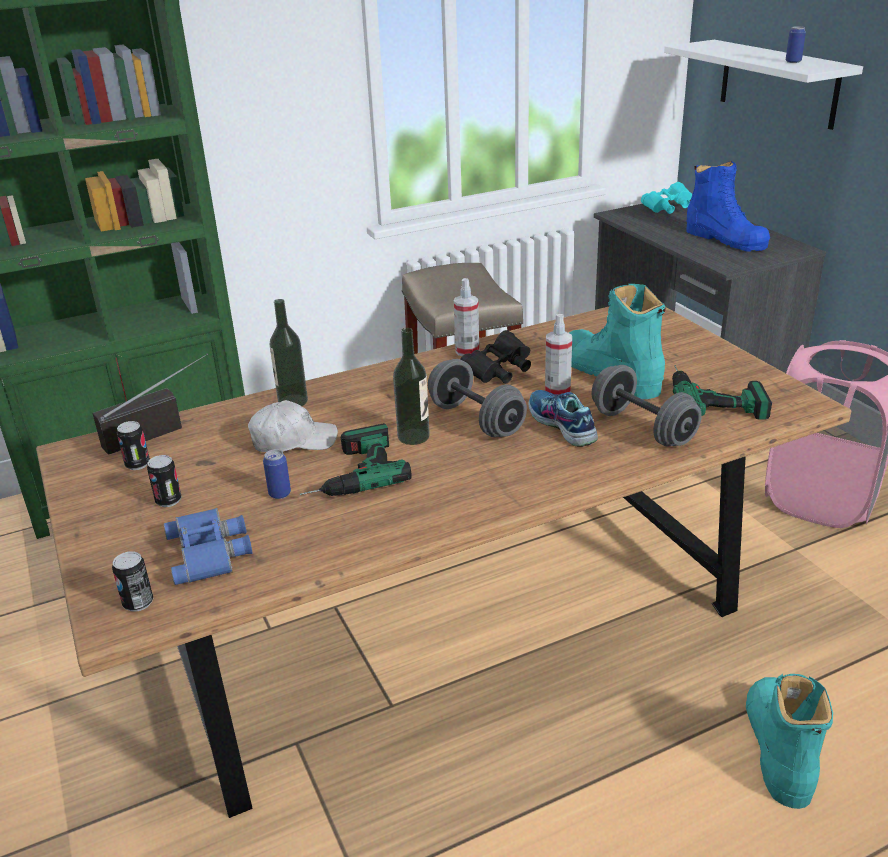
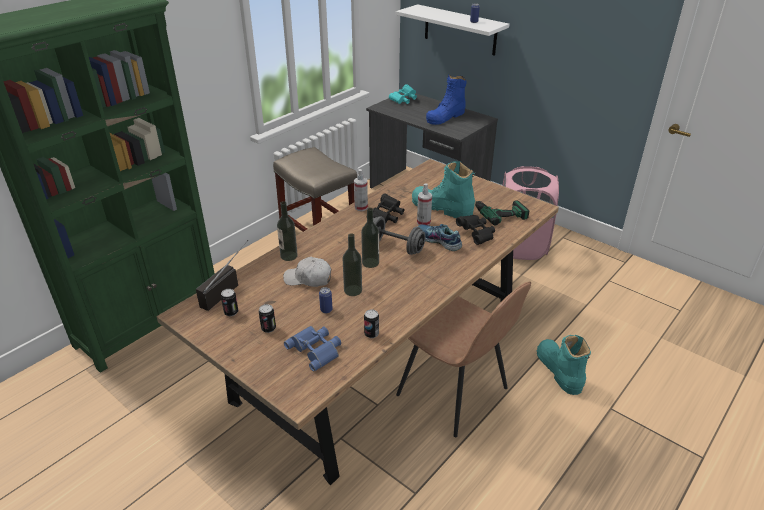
camera: 25 degrees left, 5 degrees up
can [112,551,153,612] -> can moved to [364,309,379,338]
white cap [248,400,338,452] -> white cap turned 135 degrees counterclockwise [283,257,331,287]
power drill [300,423,412,496] -> bottle [342,233,362,296]
grey dumbbell [591,365,702,447] -> black binoculars [456,215,495,245]
blue boot [686,161,770,252] -> blue boot turned 105 degrees clockwise [426,75,466,125]
none -> brown chair [396,281,531,437]

